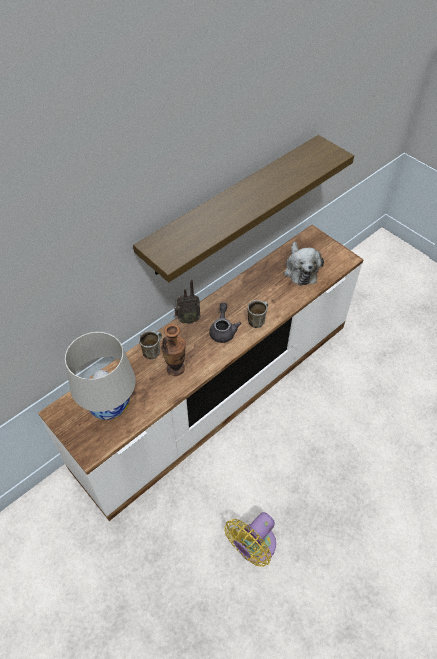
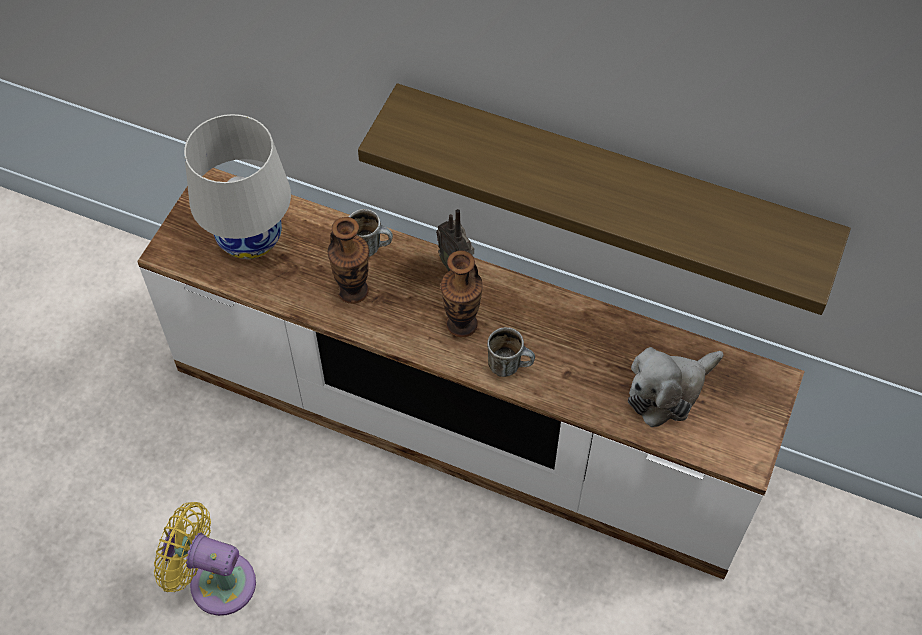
camera: 65 degrees right, 5 degrees up
grey teapot [209,303,241,343] -> vase [441,250,483,337]

